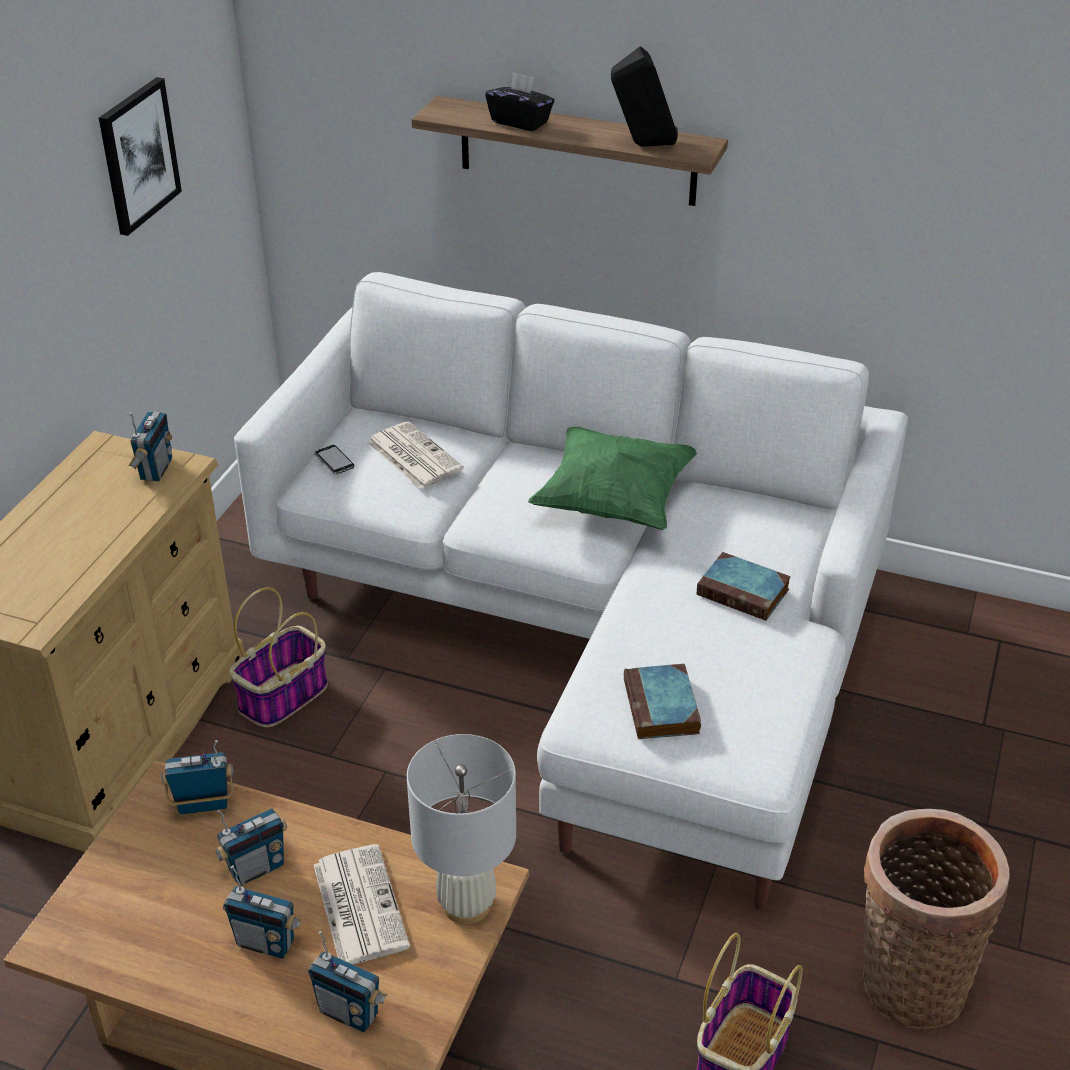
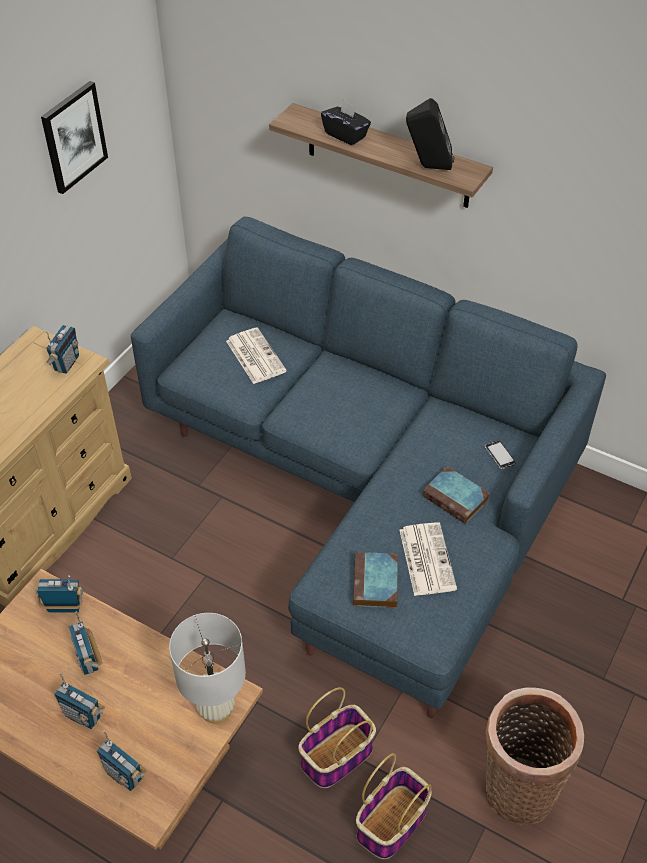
camera: 10 degrees right, 10 degrees up
radio [216,808,287,886] -> radio turned 90 degrees clockwise [68,611,102,675]
basket [229,587,328,728] -> basket moved to [298,687,376,788]
white sofa [234,272,908,910] -> blue sofa [131,216,606,718]
newspaper [313,844,410,964] -> newspaper moved to [399,522,457,596]
phone [314,445,354,474] -> phone moved to [485,440,516,469]
green pillow [528,427,697,530] -> none

